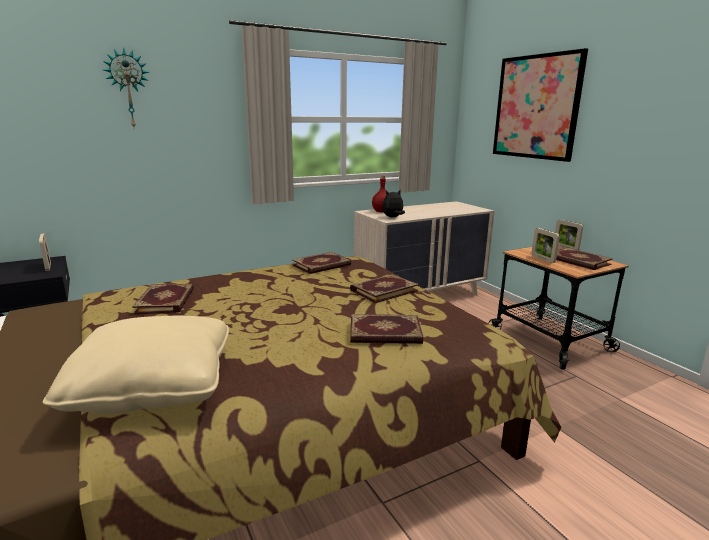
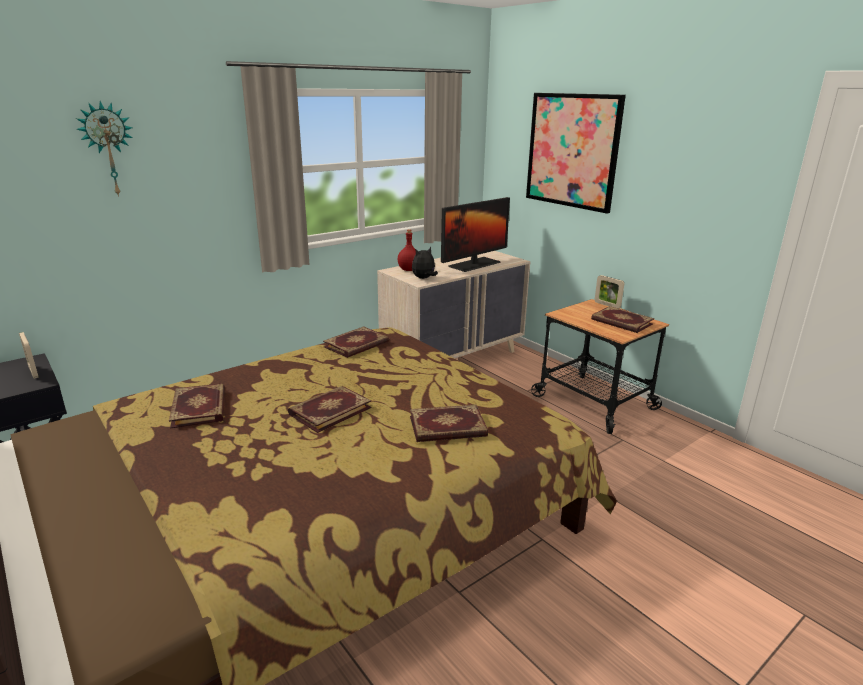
camera: 10 degrees left, 5 degrees up
beige pillow [43,316,229,414] -> none
book [350,274,419,303] -> book moved to [288,386,371,433]
picture frame [531,228,560,263] -> none
none -> monitor [441,197,510,272]

